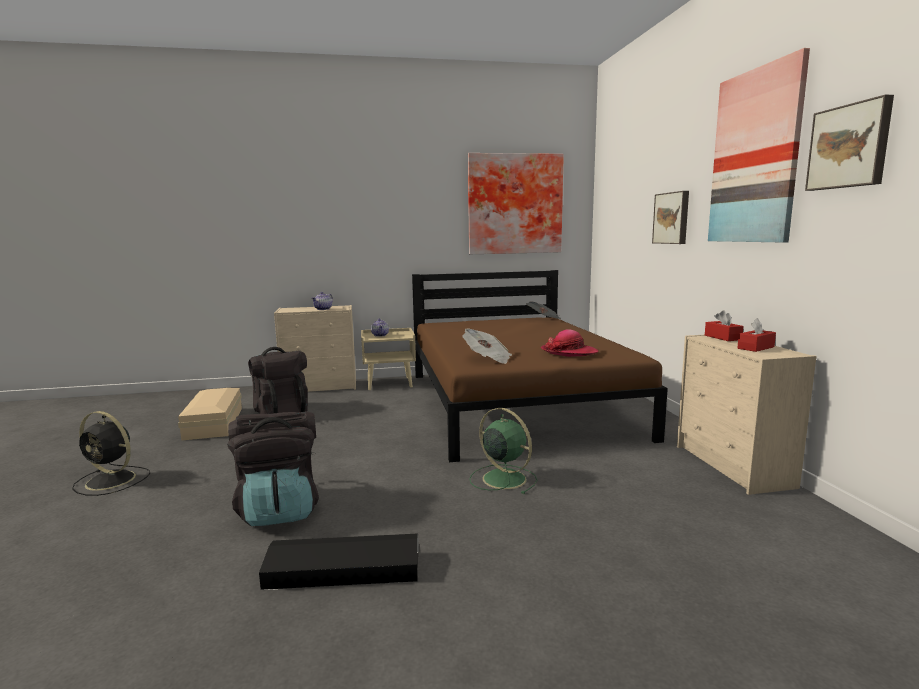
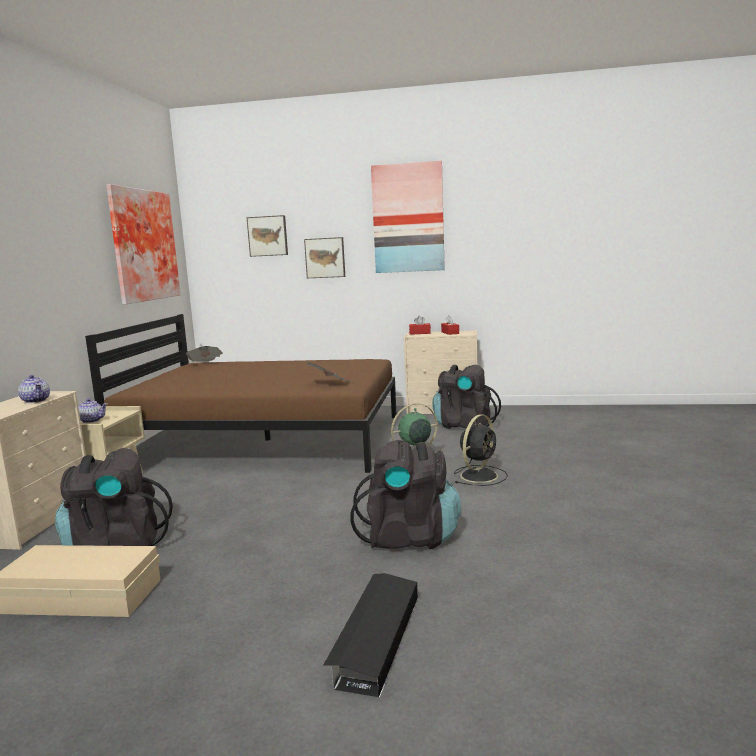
camera: 70 degrees left, 0 degrees up
black fan [72,411,150,496] -> black fan moved to [454,414,508,486]
black storage box [259,533,419,590] -> black storage box moved to [323,573,418,697]
hat [541,329,598,357] -> none
picture [805,95,894,191] -> picture moved to [247,215,288,257]
none -> black backpack [432,364,501,429]

